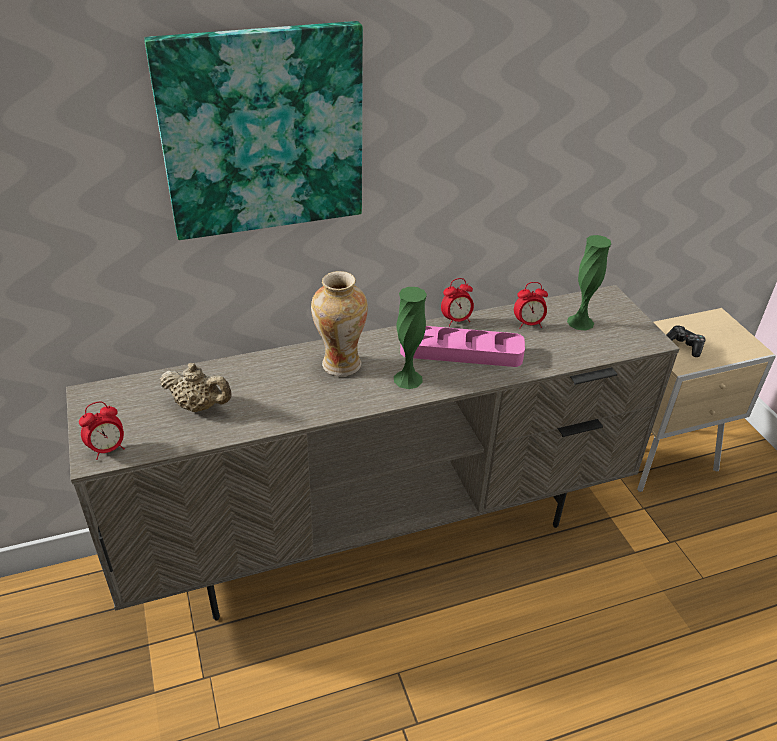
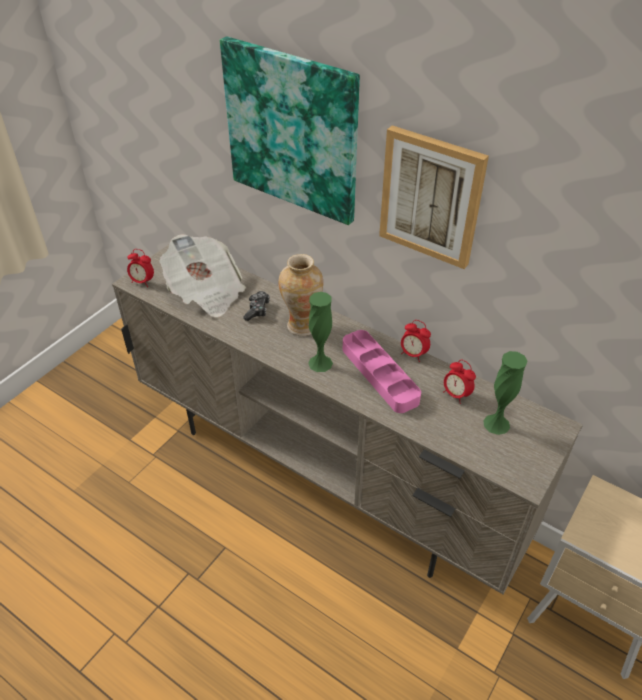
camera: 55 degrees right, 5 degrees up
beige teapot [160,363,232,412] -> newspaper [160,234,246,317]
game controller [666,325,706,357] -> game controller moved to [243,291,270,321]
none -> picture [379,125,489,269]

